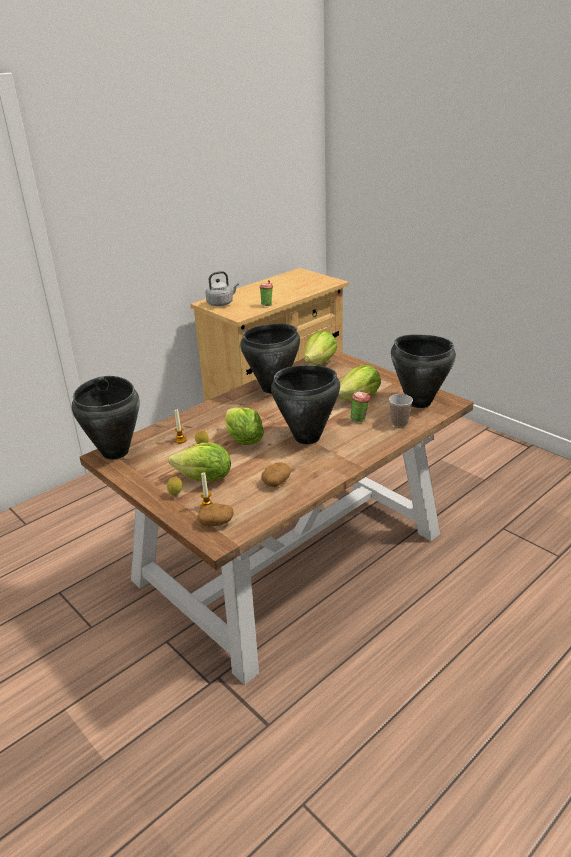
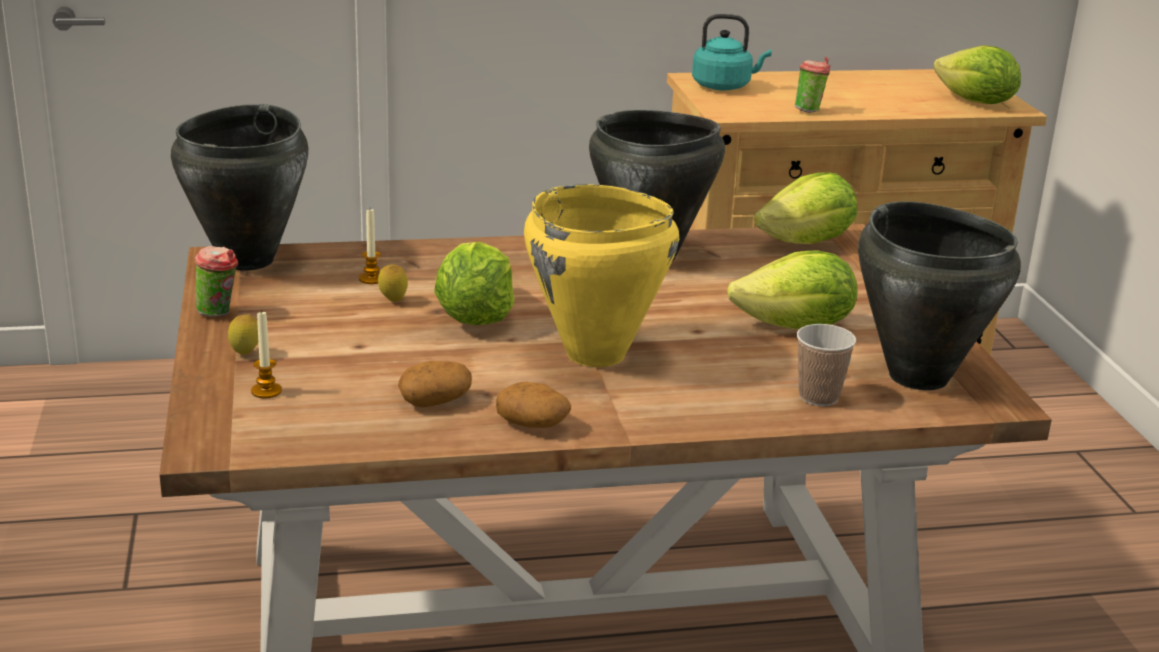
camera: 30 degrees right, 5 degrees down
lettuce [168,443,231,481] -> lettuce moved to [933,45,1021,104]
potato [197,503,234,526] -> potato moved to [496,382,571,428]
grey kettle [205,271,239,306] -> turquoise kettle [692,14,772,90]
black cooking pot [271,365,340,444] -> yellow cooking pot [524,184,679,367]
cup [350,391,371,423] -> cup moved to [195,246,238,317]

